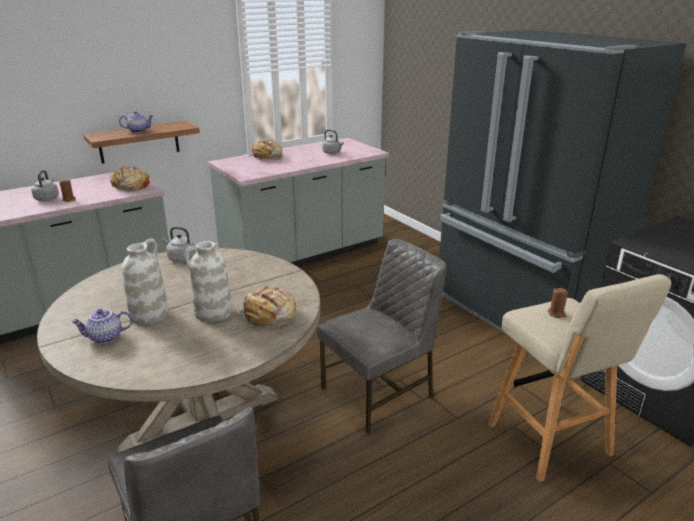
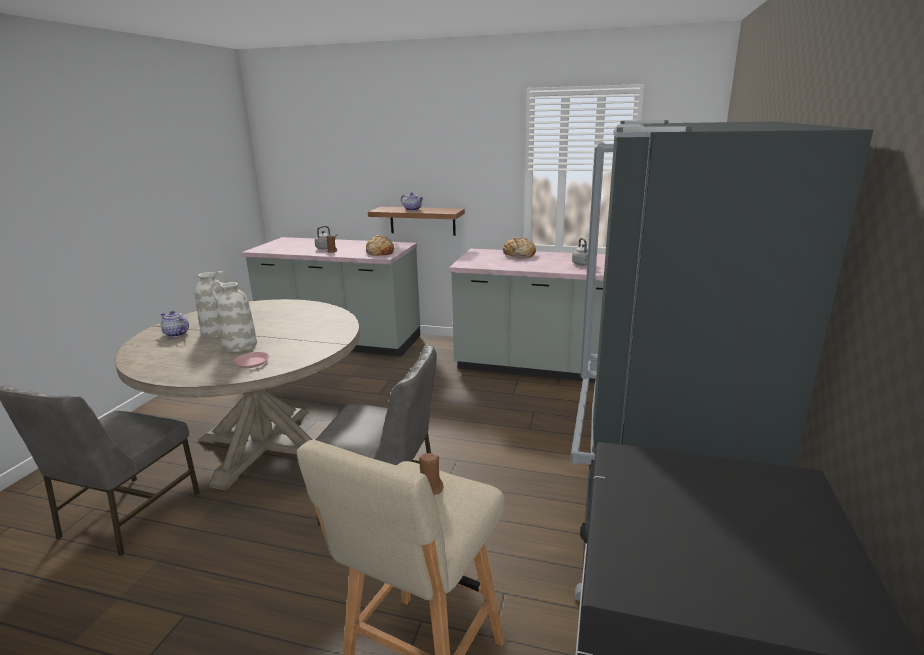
camera: 50 degrees right, 5 degrees down
grey kettle [162,227,196,262] -> none
bread [237,287,296,328] -> pink plate [233,352,269,368]

